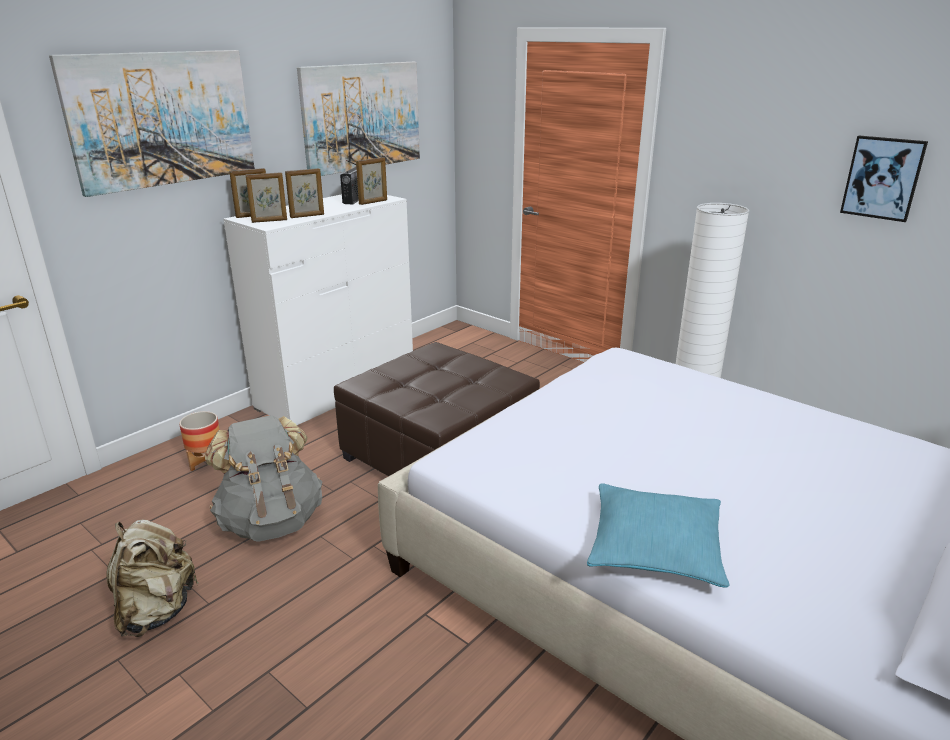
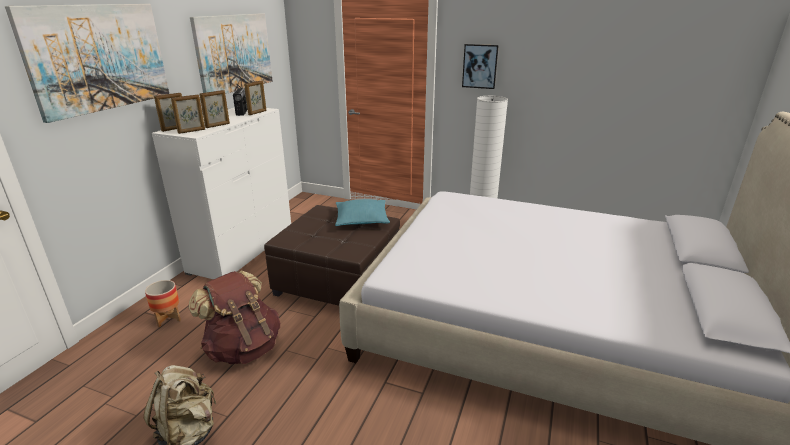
camera: 20 degrees left, 0 degrees up
grey backpack [205,415,322,542] -> brown backpack [188,271,280,364]
turquoise pillow [587,483,730,588] -> turquoise pillow moved to [335,199,390,226]
picture [840,135,928,222] -> picture moved to [462,44,499,89]

